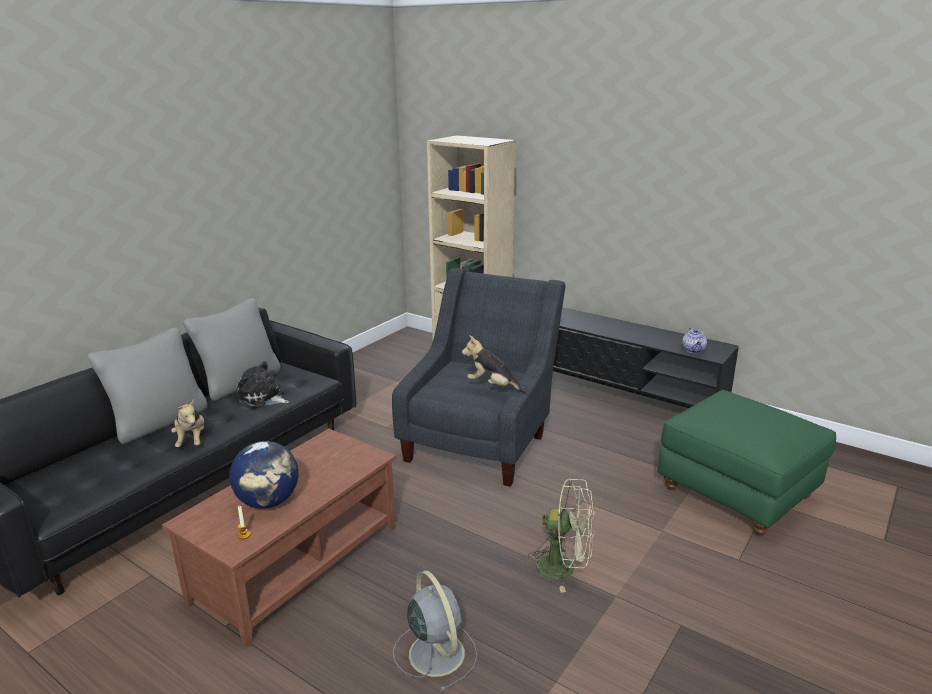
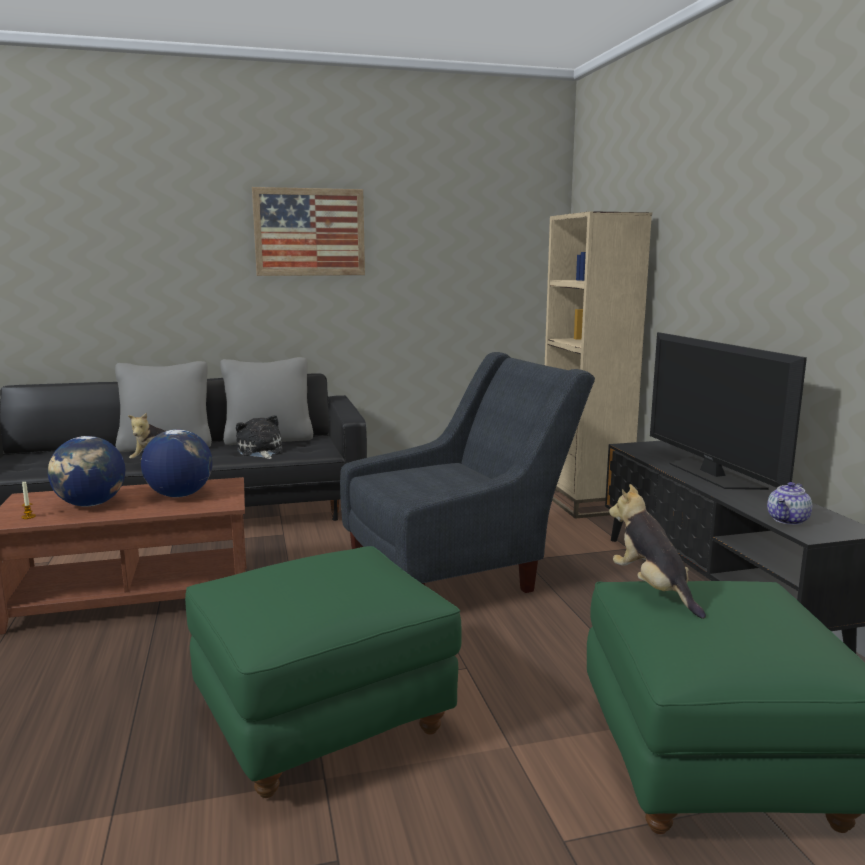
camera: 40 degrees right, 10 degrees down
grey fan [393,570,477,691] -> none
plush toy [462,335,527,393] -> plush toy moved to [609,484,706,619]
green fan [528,478,595,593] -> green ottoman [185,546,462,798]
none -> globe [141,429,213,497]
none -> picture [252,187,365,276]
none -> television [650,332,807,490]

